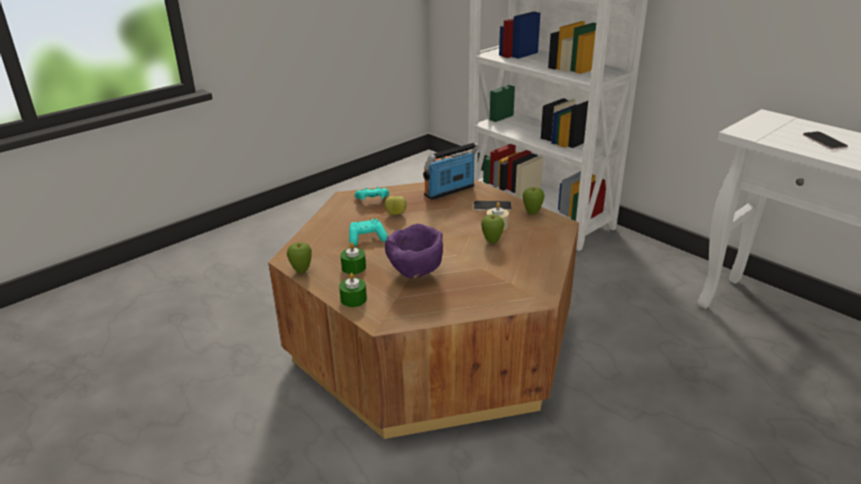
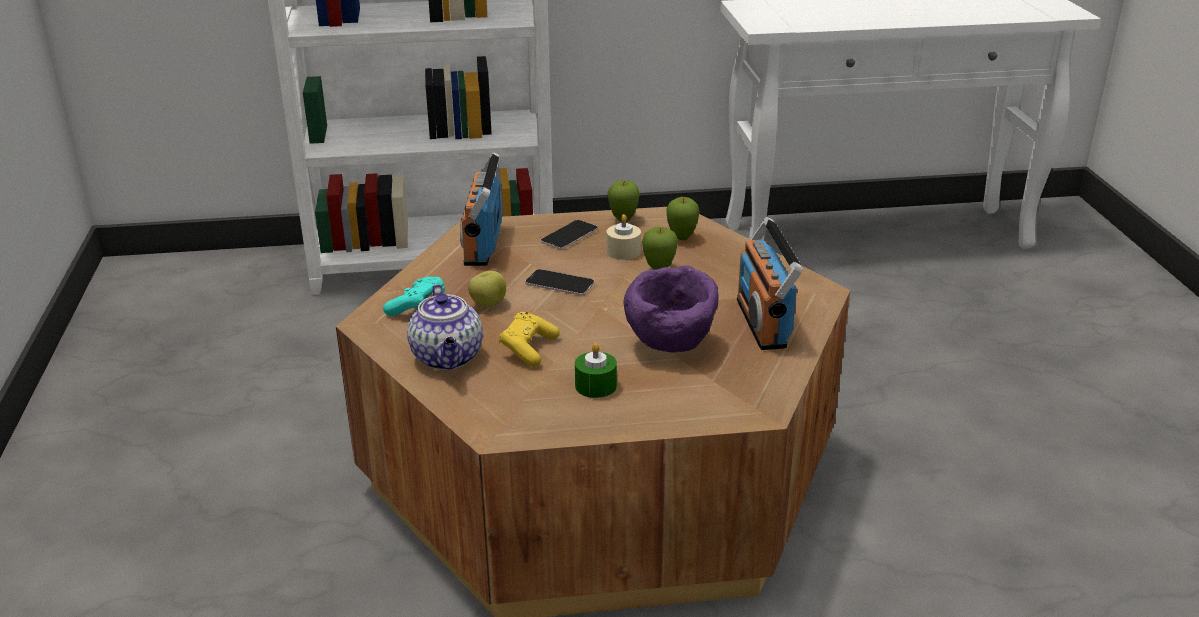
camera: 55 degrees left, 0 degrees up
apple [287,242,312,273] -> apple moved to [666,197,700,240]
green candle [339,273,367,307] -> none
turquoise game controller [349,219,388,247] -> yellow game controller [499,312,560,367]
phone [803,131,848,149] -> phone moved to [525,269,595,295]
none -> teapot [407,284,483,370]
none -> radio [737,217,803,350]

